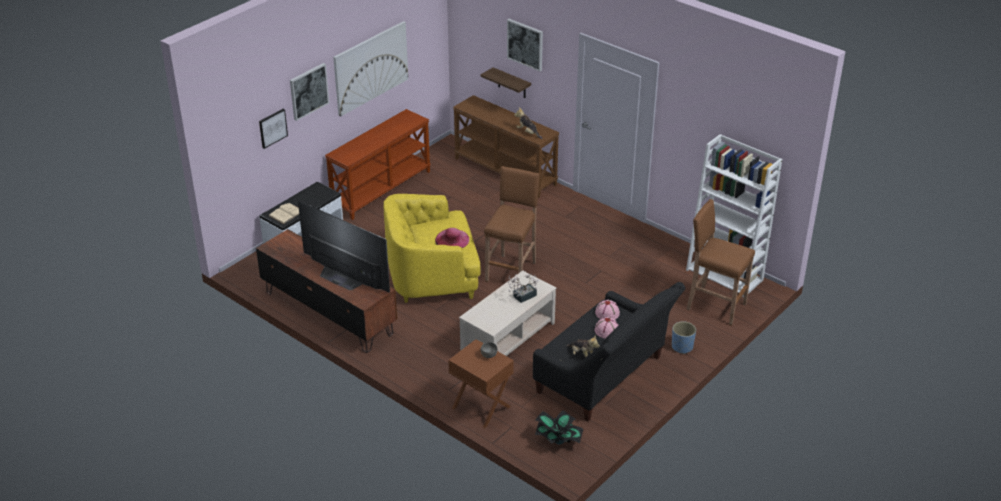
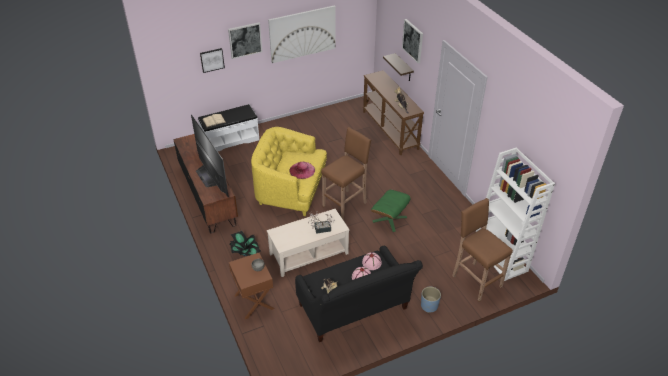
camera: 25 degrees right, 5 degrees up
brown console table [325,109,431,220] -> none
potted plant [535,410,583,445] -> potted plant moved to [230,231,261,256]
none -> green ottoman [371,190,411,232]

